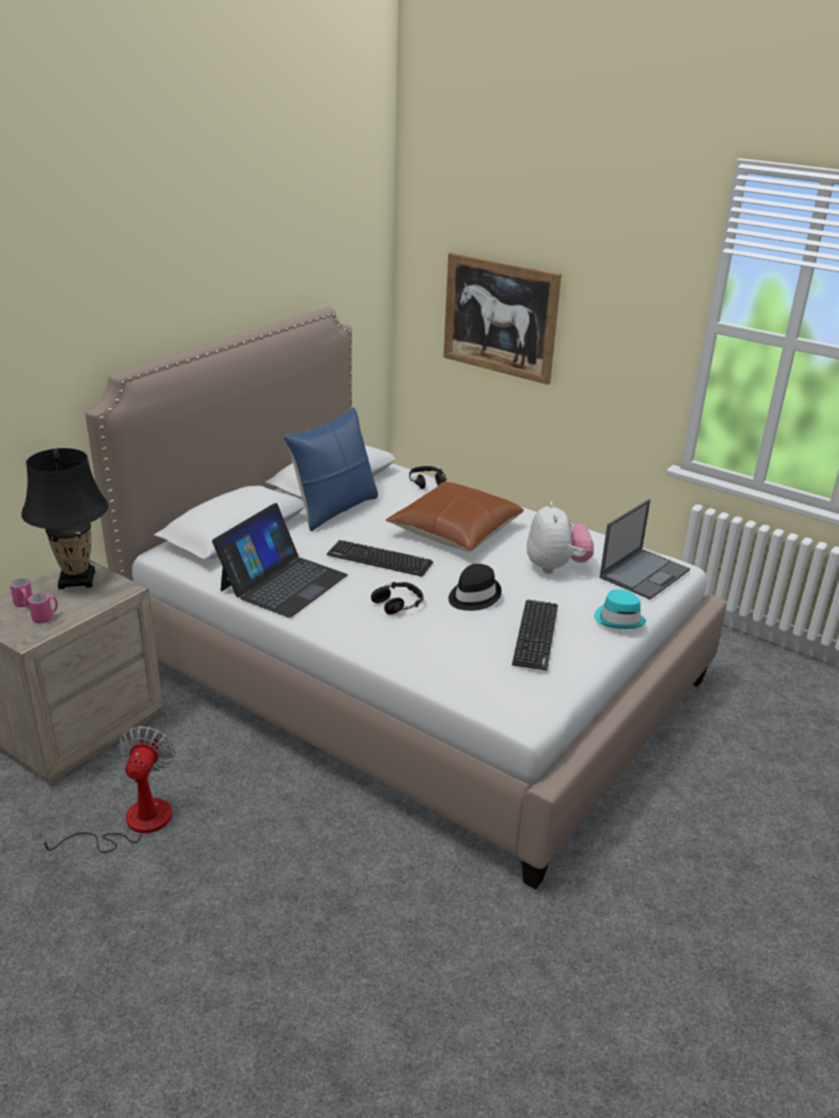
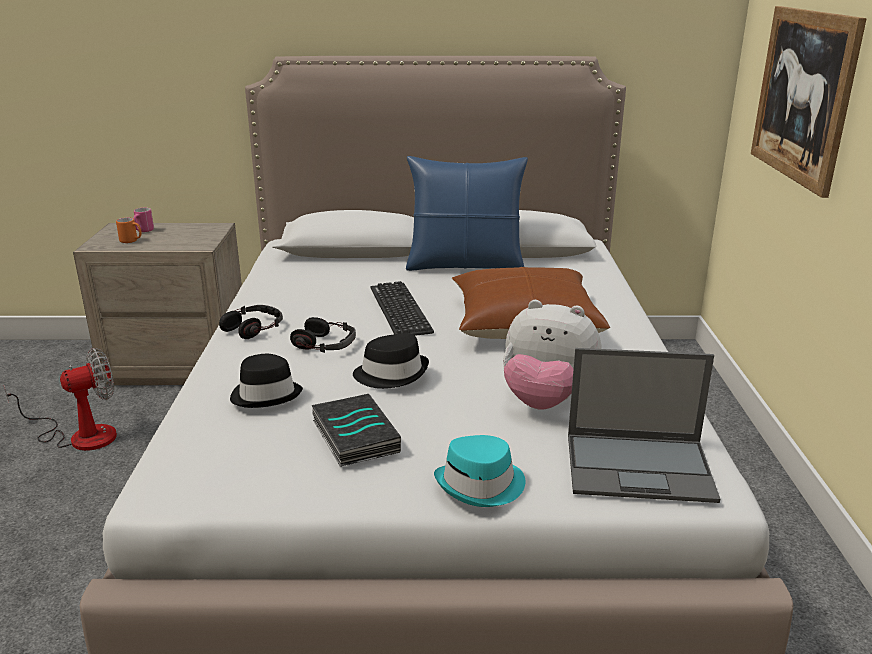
camera: 55 degrees right, 5 degrees down
black table lamp [21,448,108,589] -> none
pink mug [28,593,58,623] -> orange mug [116,218,142,243]
laptop [212,503,348,618] -> none
headphones [409,466,447,489] -> headphones moved to [219,305,283,339]
keyboard [512,600,558,670] -> book [311,394,401,467]
plush toy [527,502,594,574] -> plush toy turned 60 degrees clockwise [503,300,601,410]
none -> black hat [230,354,303,408]

